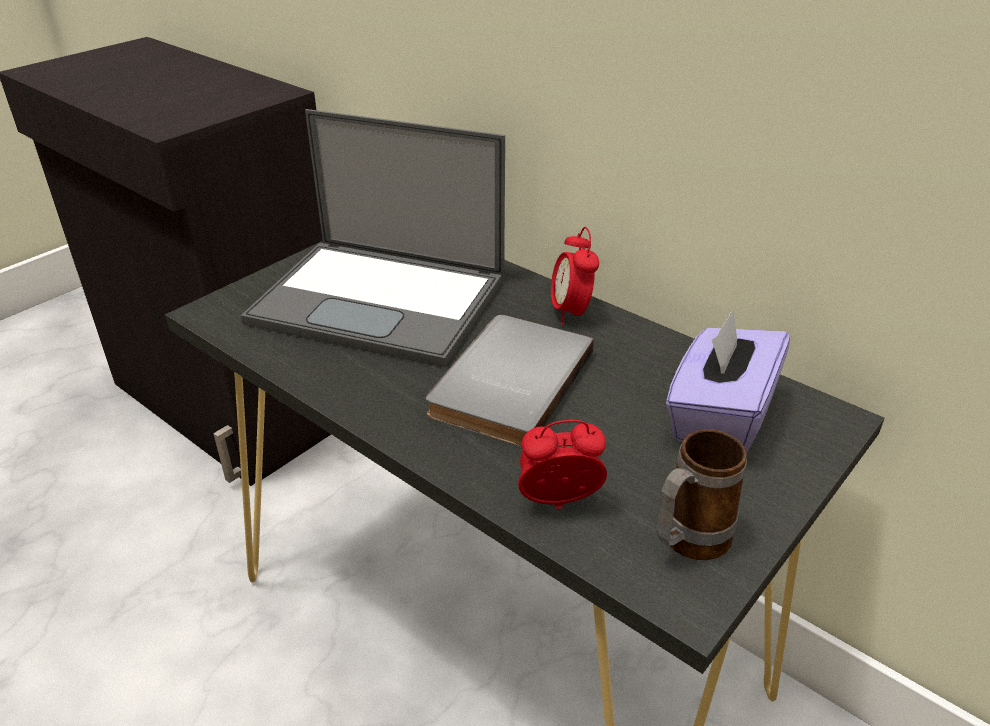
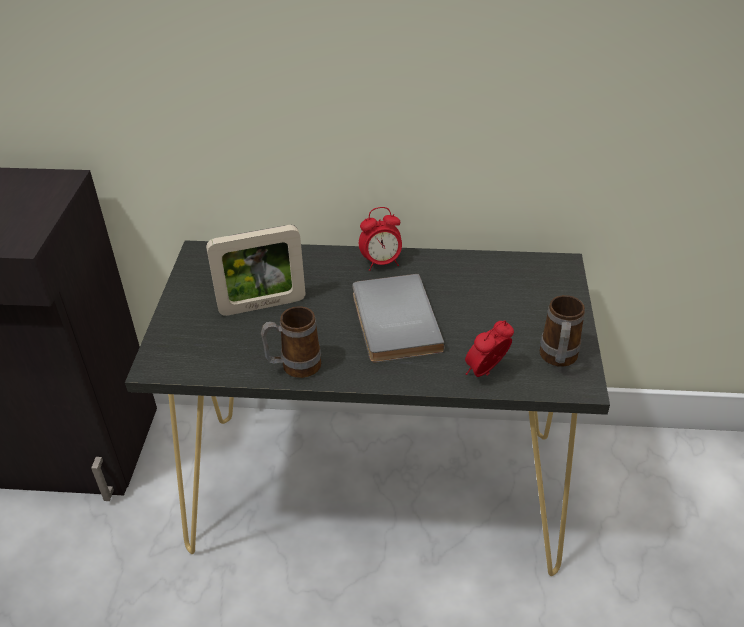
camera: 35 degrees left, 5 degrees up
laptop [241,109,505,368] -> picture frame [206,225,305,316]
alarm clock [551,227,599,325] -> alarm clock turned 60 degrees counterclockwise [359,207,402,271]
purple tissue box [666,309,790,453] -> none
none -> mug [261,306,321,378]

